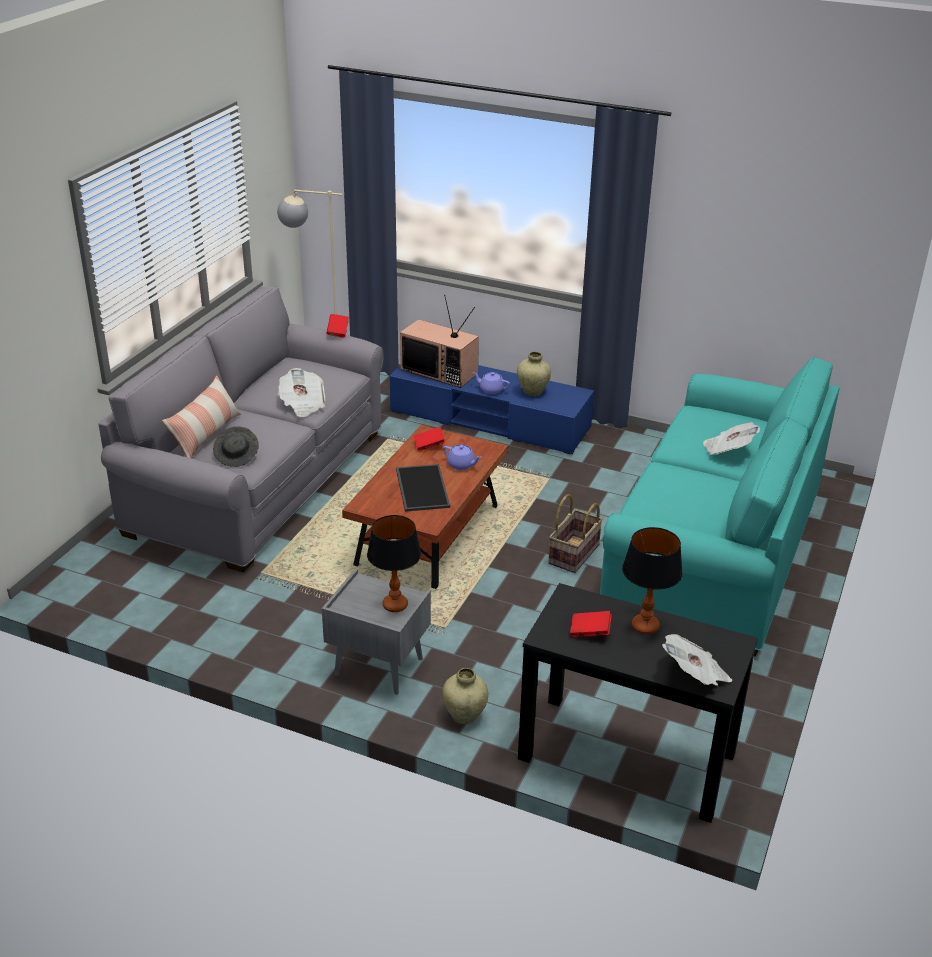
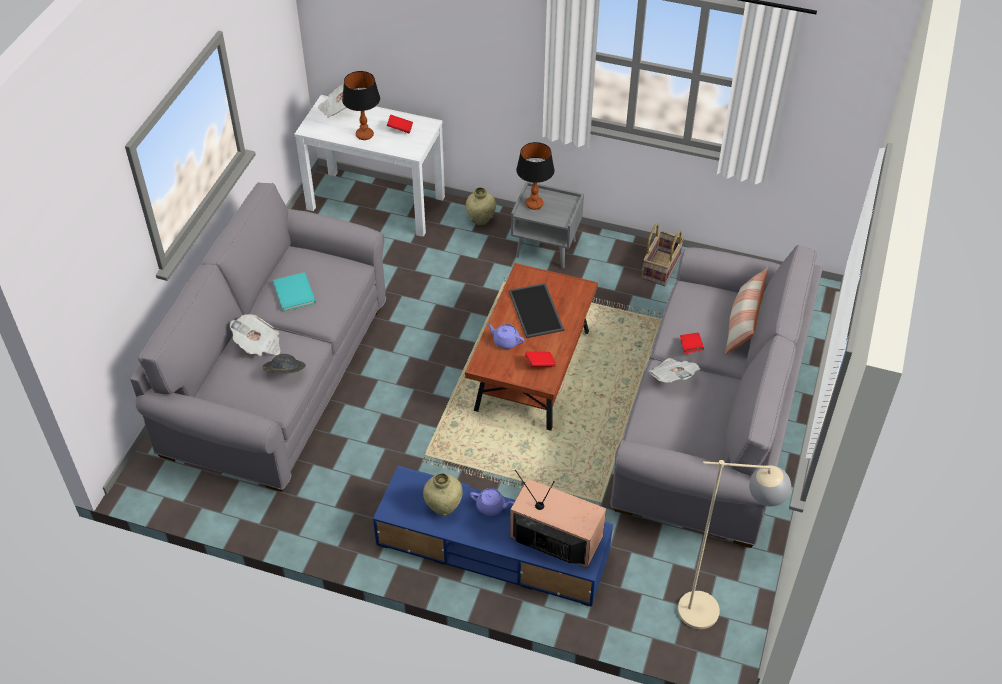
camera: 175 degrees right, 15 degrees up
grey hat [213,426,259,467] -> grey hat moved to [262,354,306,374]
red book [326,314,349,338] -> red book moved to [680,333,704,354]
black console table [518,583,758,823] -> white console table [294,95,445,237]
basket [548,494,603,573] -> basket moved to [642,223,684,286]
turquoise sofa [600,357,840,656] -> grey sofa [130,182,386,492]
none -> turquoise book [273,272,316,311]

